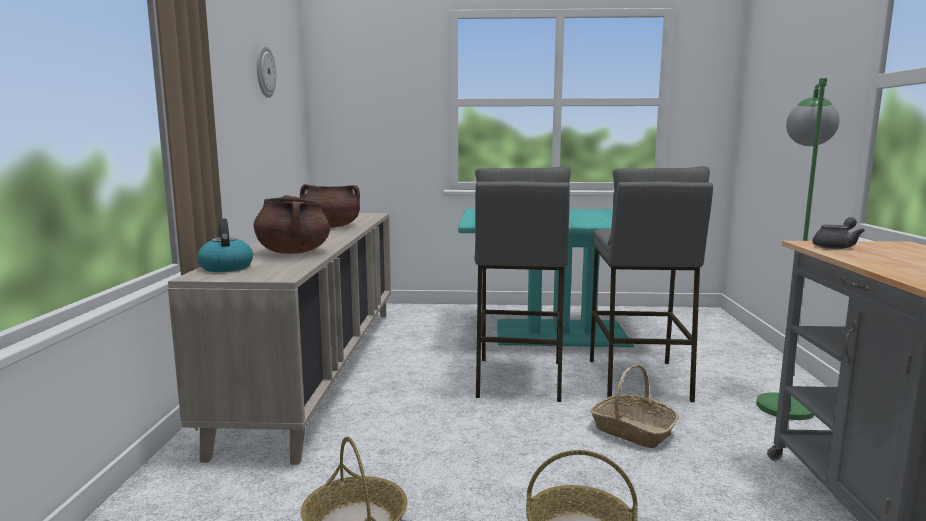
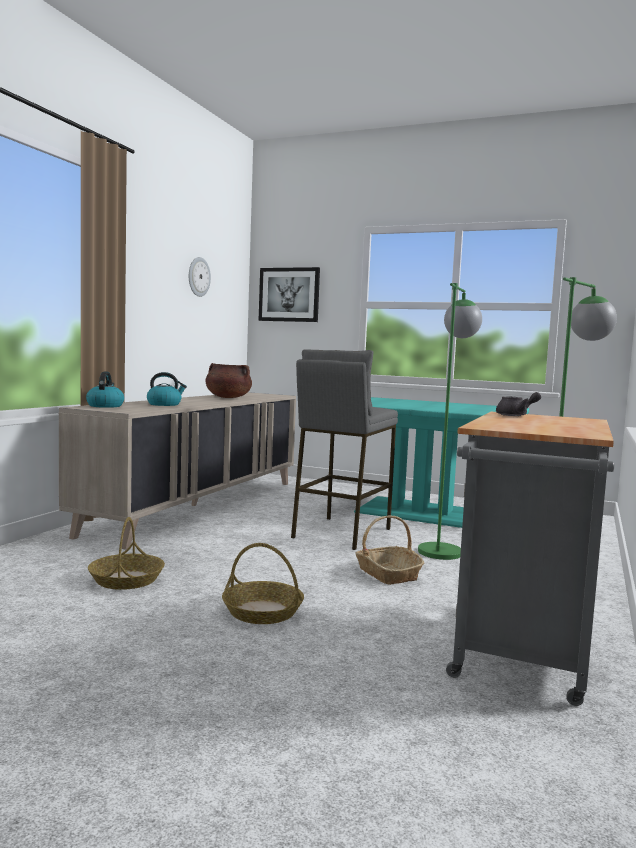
camera: 20 degrees right, 5 degrees down
brown cooking pot [253,195,330,254] -> kettle [147,372,187,406]
grey stool [590,166,713,402] -> green floor lamp [418,283,482,560]
none -> picture [259,267,320,322]

